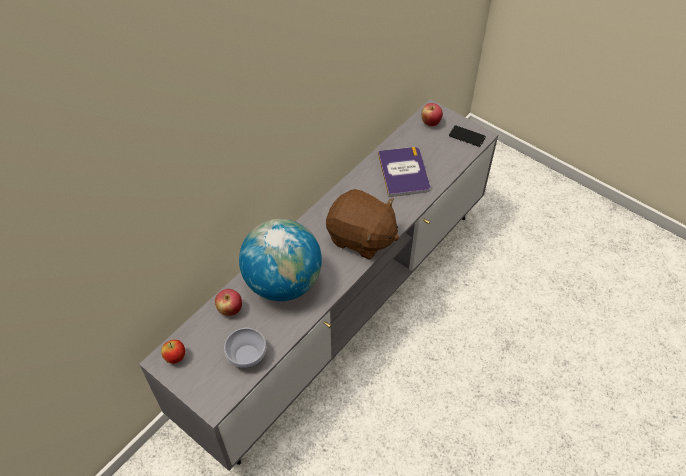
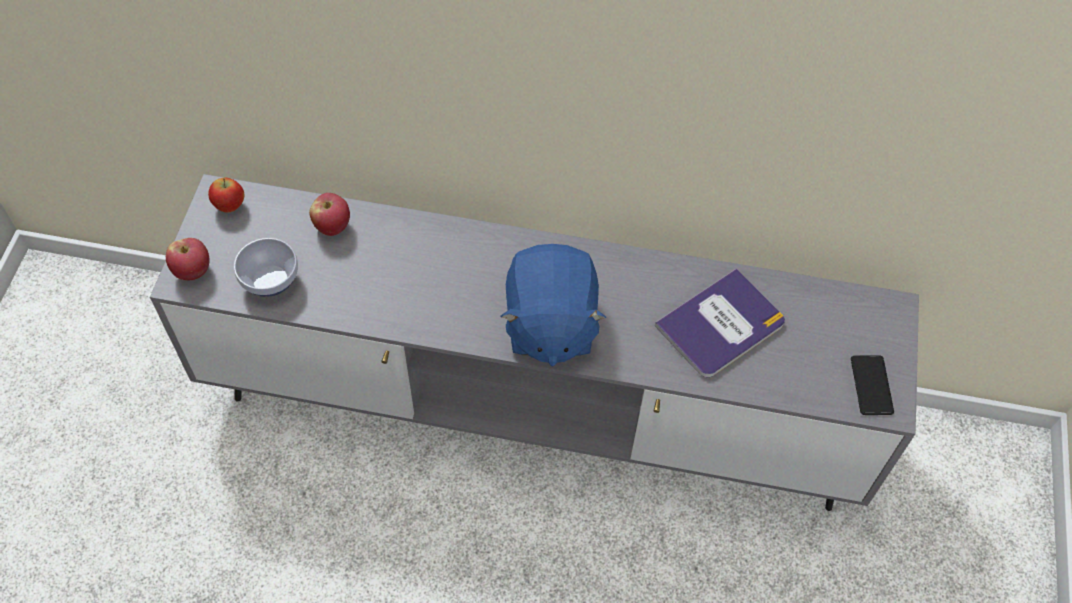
camera: 60 degrees right, 5 degrees up
globe [239,219,322,301] -> none
brown plush toy [326,189,399,260] -> blue plush toy [501,244,606,366]
apple [421,103,443,127] -> apple moved to [166,238,210,280]

